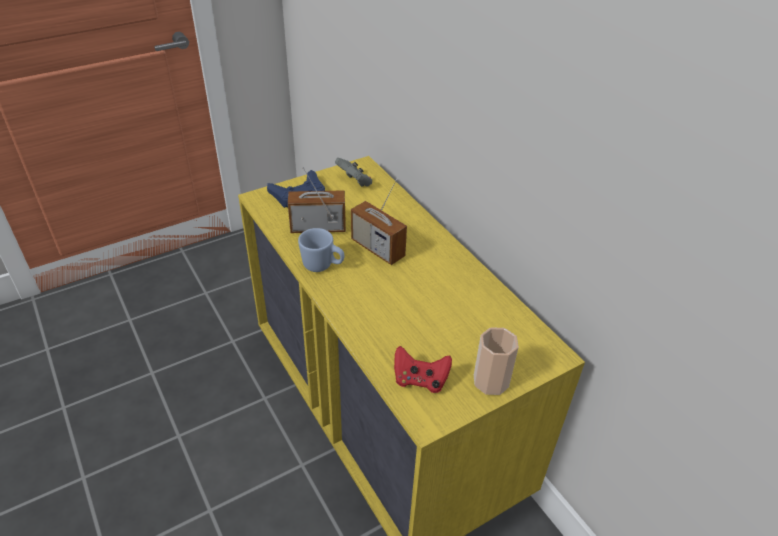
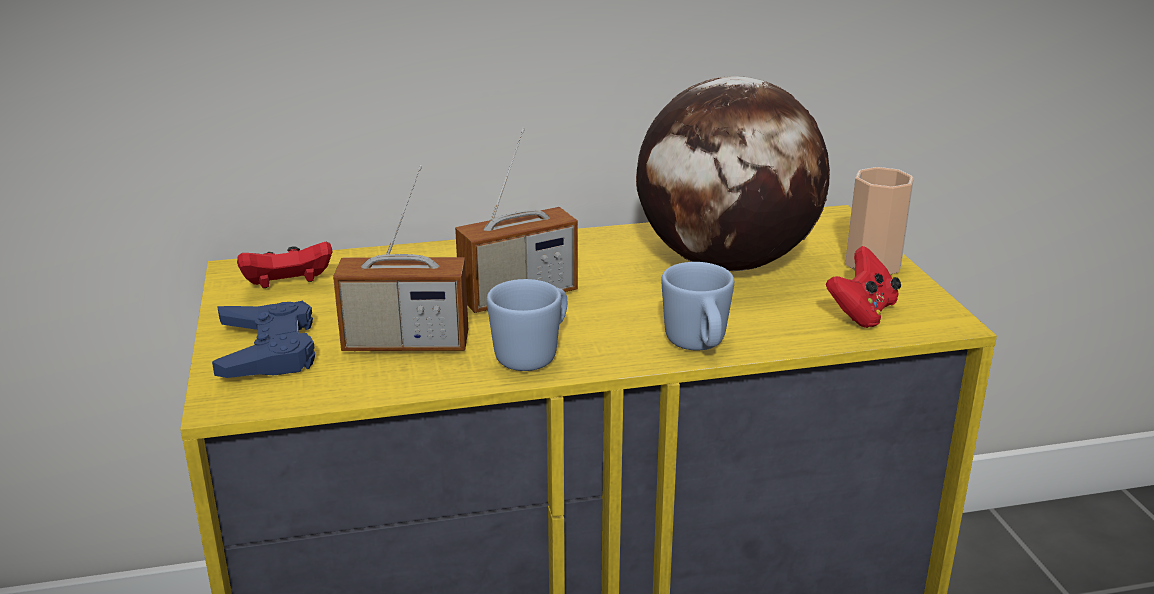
camera: 70 degrees left, 15 degrees down
radio [288,167,346,233] -> radio turned 105 degrees counterclockwise [333,165,468,351]
grey game controller [335,158,372,187] -> red game controller [237,242,332,288]
none -> globe [636,76,830,271]
none -> blue mug [661,262,734,351]

